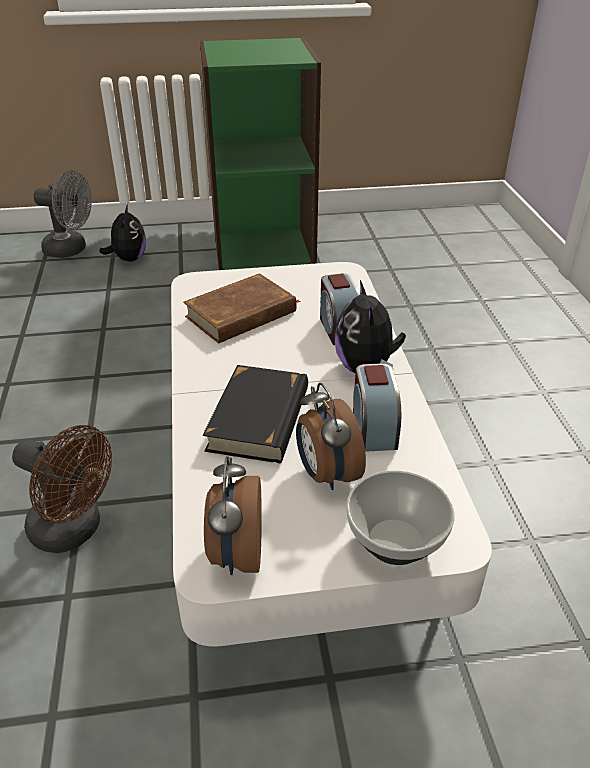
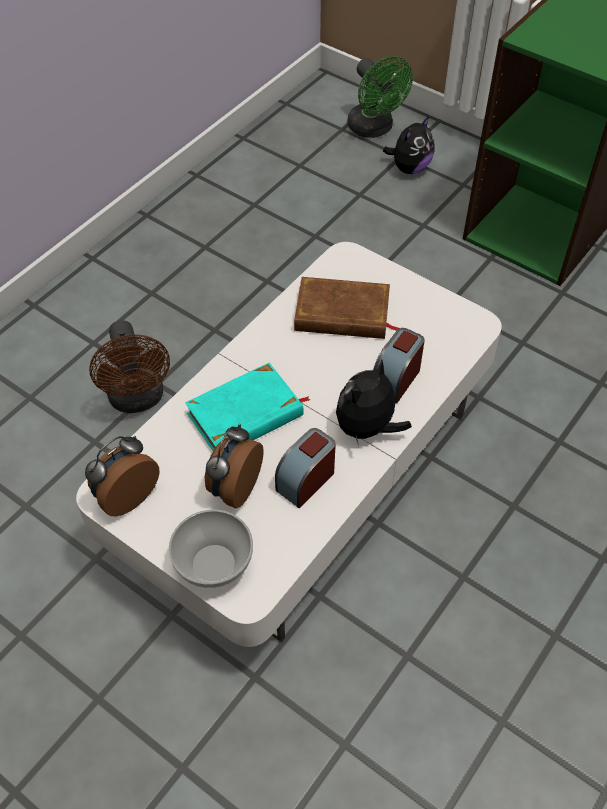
camera: 45 degrees right, 15 degrees up
grey fan [34,170,92,258] -> green fan [347,56,413,138]
black book [203,365,308,463] -> turquoise book [185,363,311,451]

